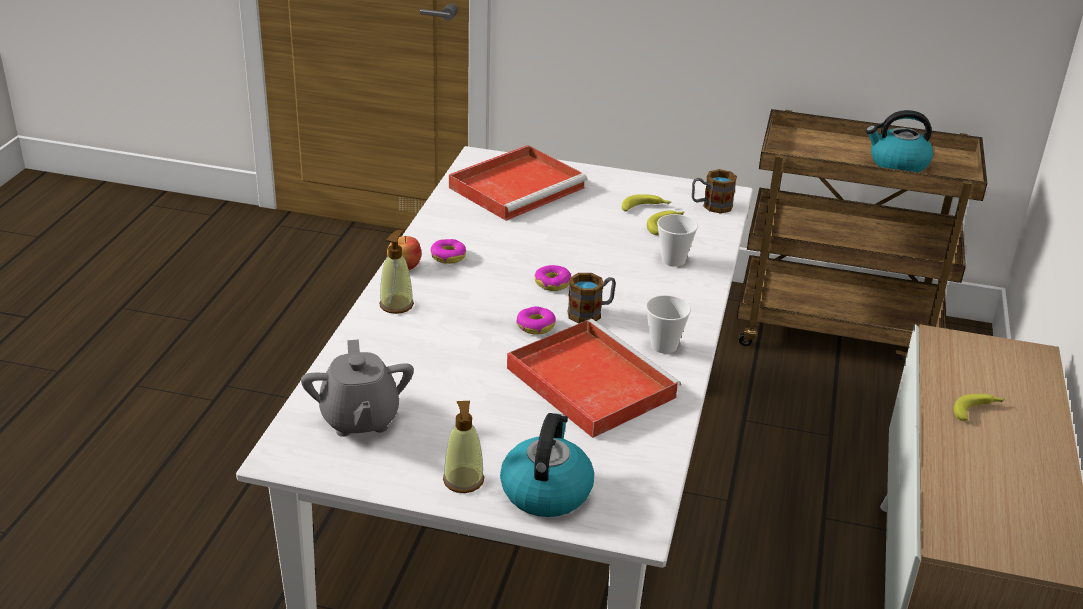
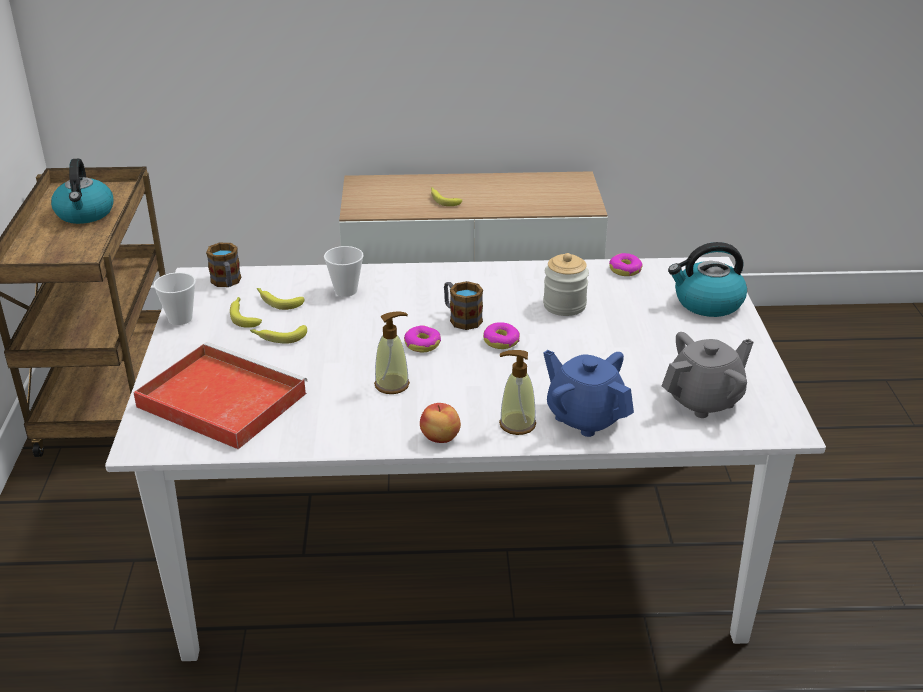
camera: 105 degrees left, 0 degrees up
donut [430,239,466,264] -> donut moved to [609,253,642,276]
soap dispenser [443,401,484,493] -> soap dispenser moved to [374,311,410,394]
red tray [507,319,681,438] -> jar [543,253,589,316]
cup [646,295,691,354] -> cup moved to [153,272,196,325]
none -> banana [250,325,307,344]
none -> blue teapot [543,350,634,437]

